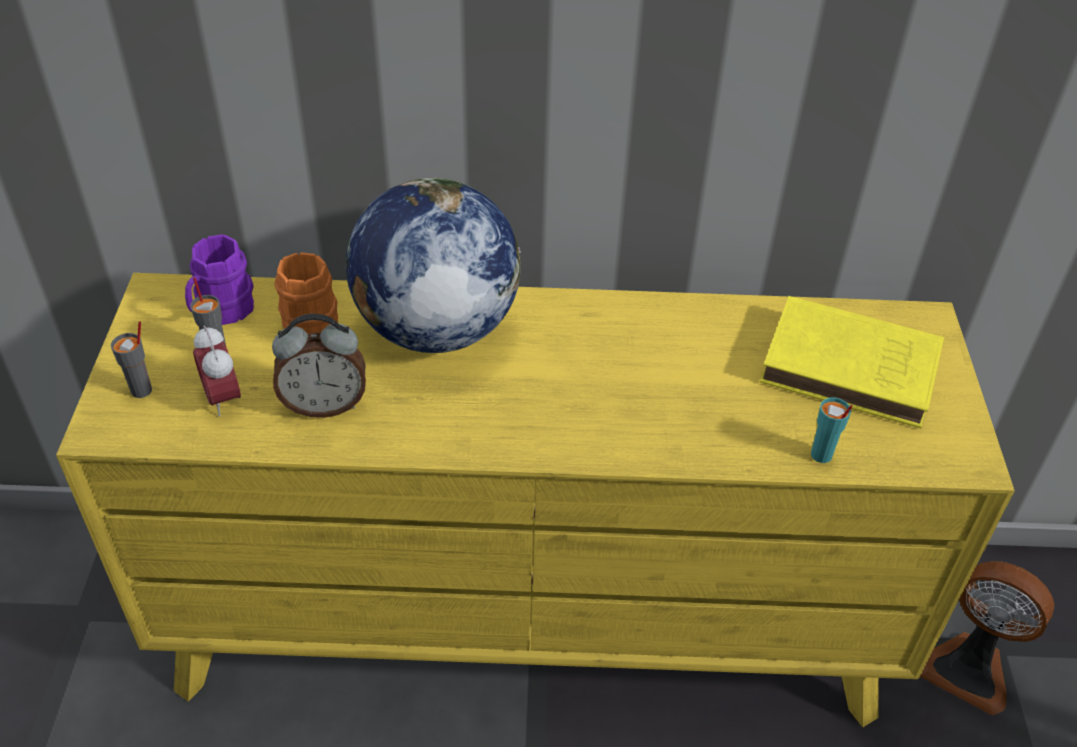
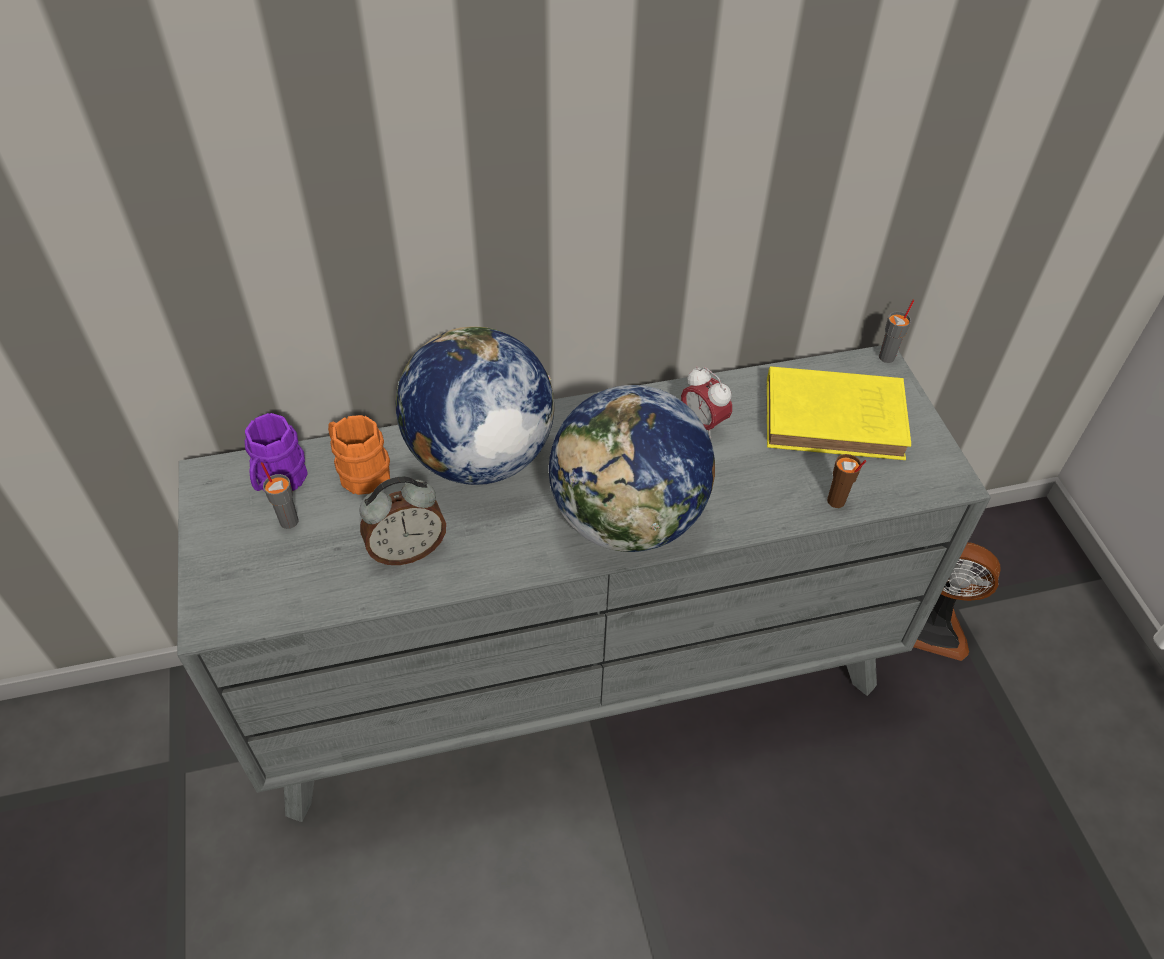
camera: 15 degrees left, 5 degrees up
yellow dresser [56,273,1015,727] -> grey dresser [177,345,991,822]
grey cup [111,322,152,398] -> grey cup moved to [879,300,914,363]
alarm clock [193,325,241,417] -> alarm clock moved to [681,366,732,438]
turquoise cup [811,398,853,463] -> brown cup [827,454,866,508]
none -> globe [549,385,715,552]

